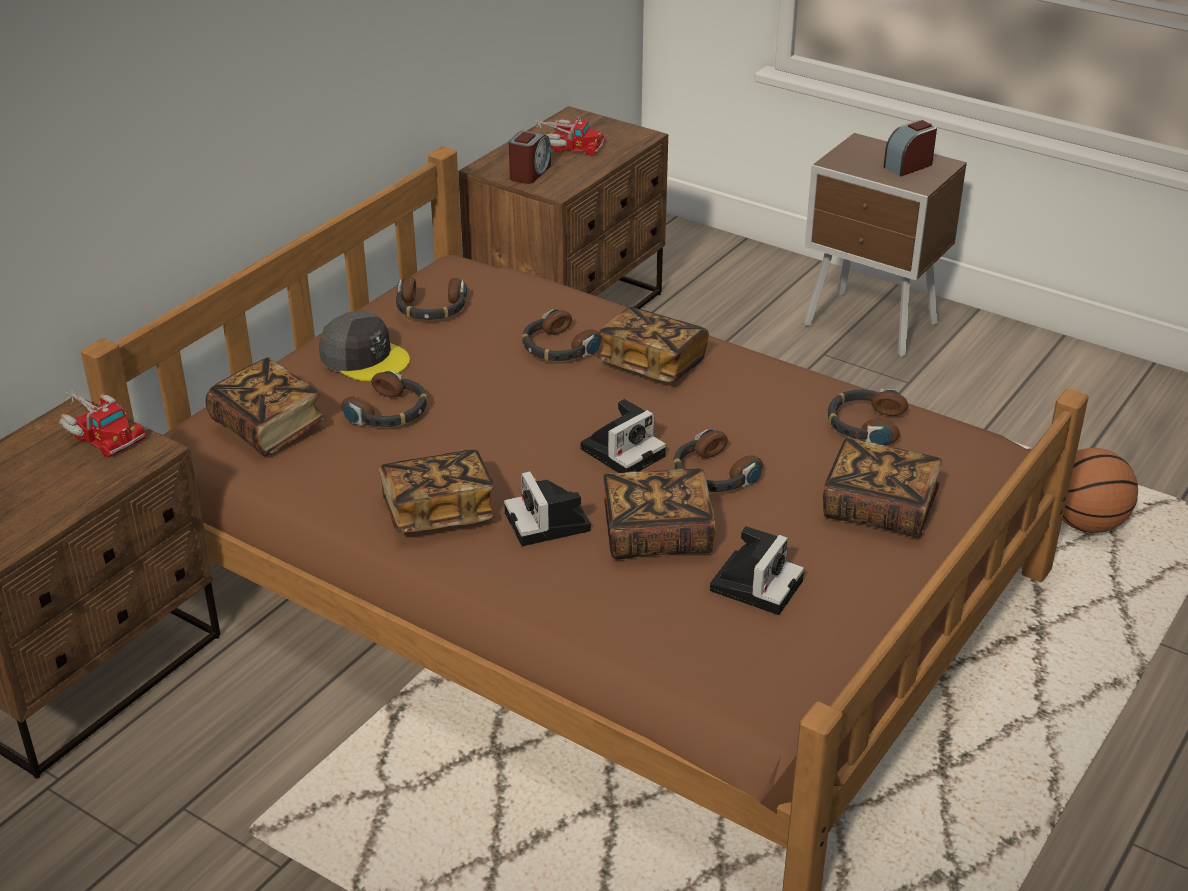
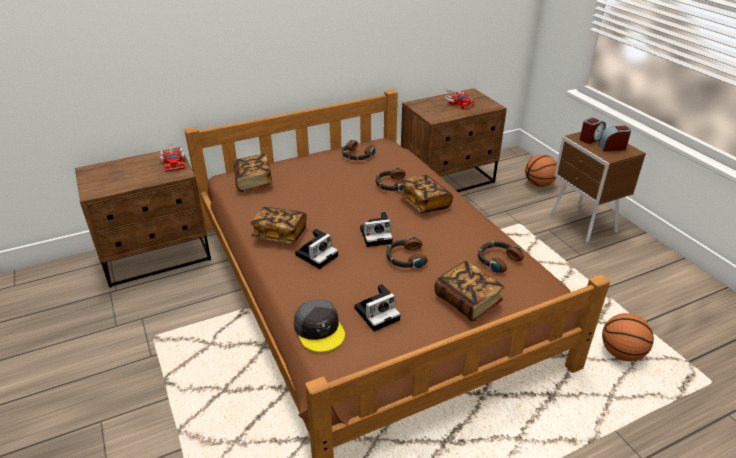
camera: 30 degrees right, 0 degrees up
grey cap [319,311,410,381] -> grey cap moved to [294,299,345,352]
headphones [341,370,428,427] -> none
camera [504,471,591,546] -> camera turned 150 degrees counterclockwise [295,229,338,269]
alarm clock [509,131,551,184] -> alarm clock moved to [580,117,606,144]
book [603,469,715,560] -> none
none -> basketball [525,154,557,187]

